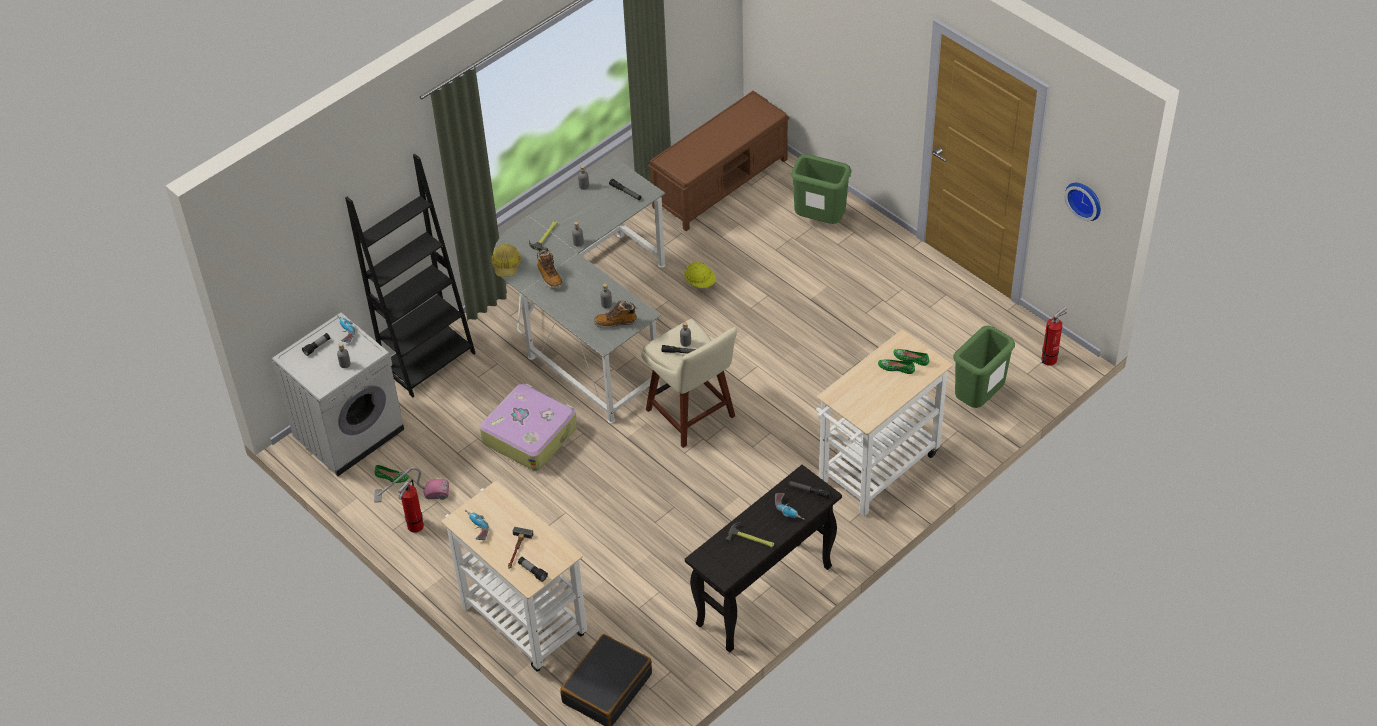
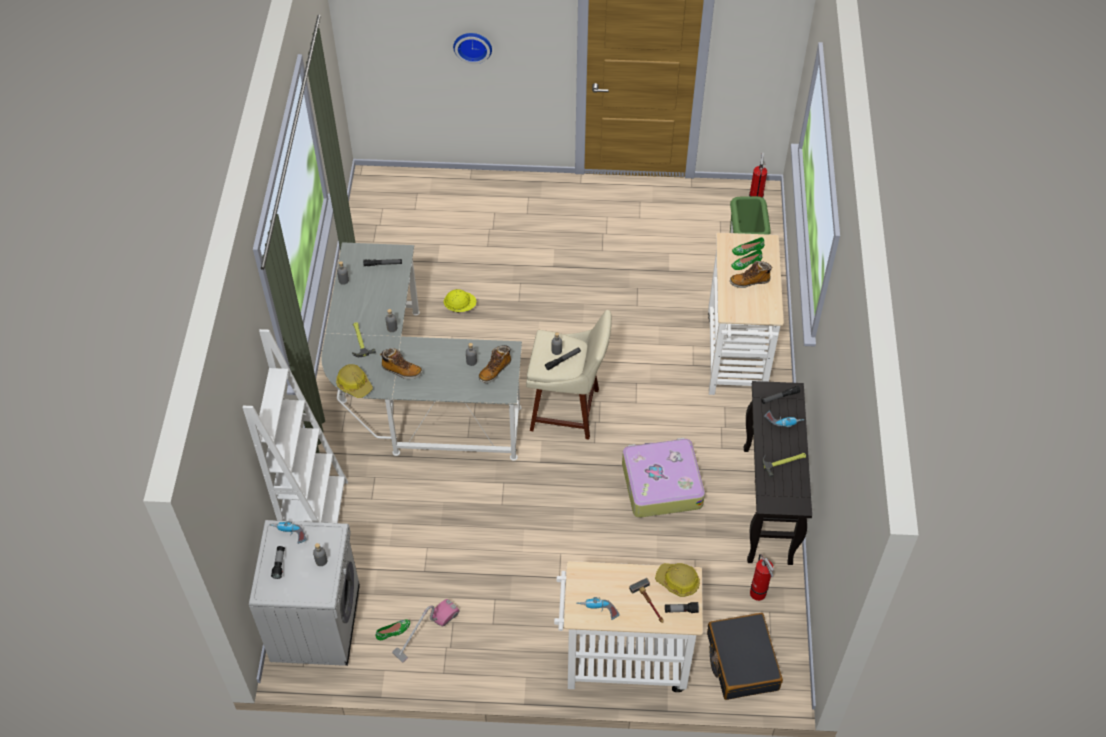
camera: 45 degrees left, 5 degrees up
black bookcase [345,154,476,397] -> white bookcase [243,329,348,523]
fire extinguisher [398,479,424,533] -> fire extinguisher moved to [750,554,774,601]
suitcase [480,383,577,471] -> suitcase moved to [622,438,705,518]
brown bench [648,91,790,231] -> none
green trash can [791,154,852,224] -> none
wall clock [1065,183,1101,221] -> wall clock moved to [453,33,492,64]
none -> hard hat [655,563,700,597]
none -> boot [730,261,772,288]

